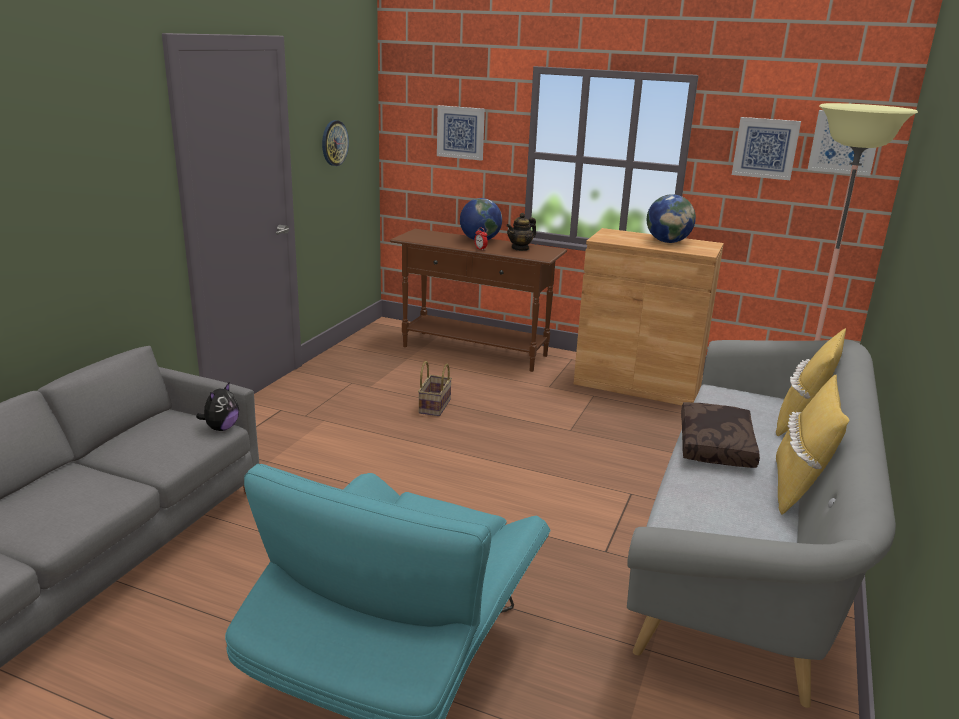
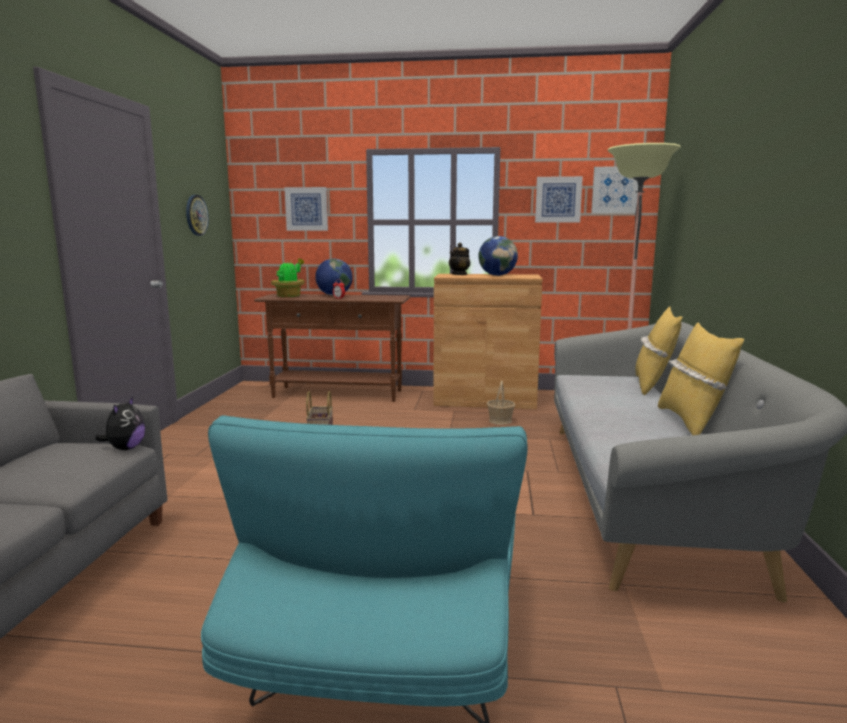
camera: 15 degrees left, 10 degrees down
teapot [506,213,536,251] -> teapot moved to [449,243,471,275]
brown pillow [681,402,760,468] -> none
none -> potted plant [272,259,305,297]
none -> basket [487,381,515,425]

